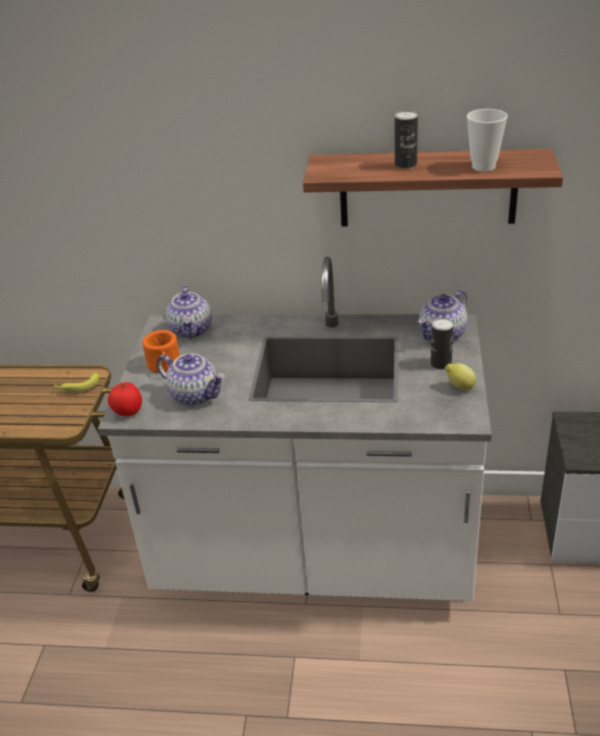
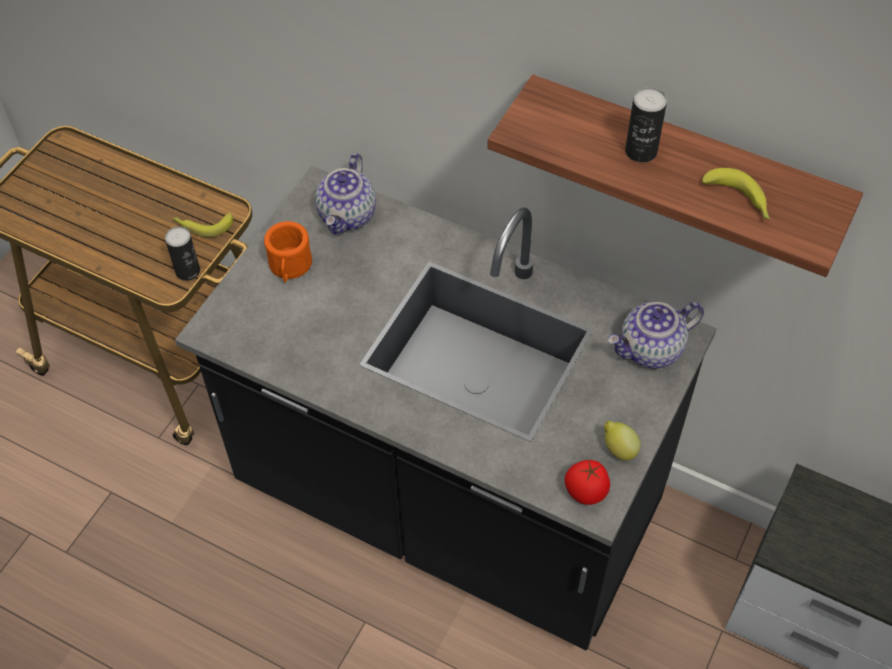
camera: 20 degrees right, 20 degrees up
white counter [98,257,492,601] -> black counter [175,166,717,651]
tomato [108,382,142,416] -> tomato moved to [565,460,610,505]
teapot [157,354,225,406] -> none
can [430,318,454,369] -> can moved to [165,227,200,281]
cup [467,109,508,171] -> banana [702,168,770,219]

